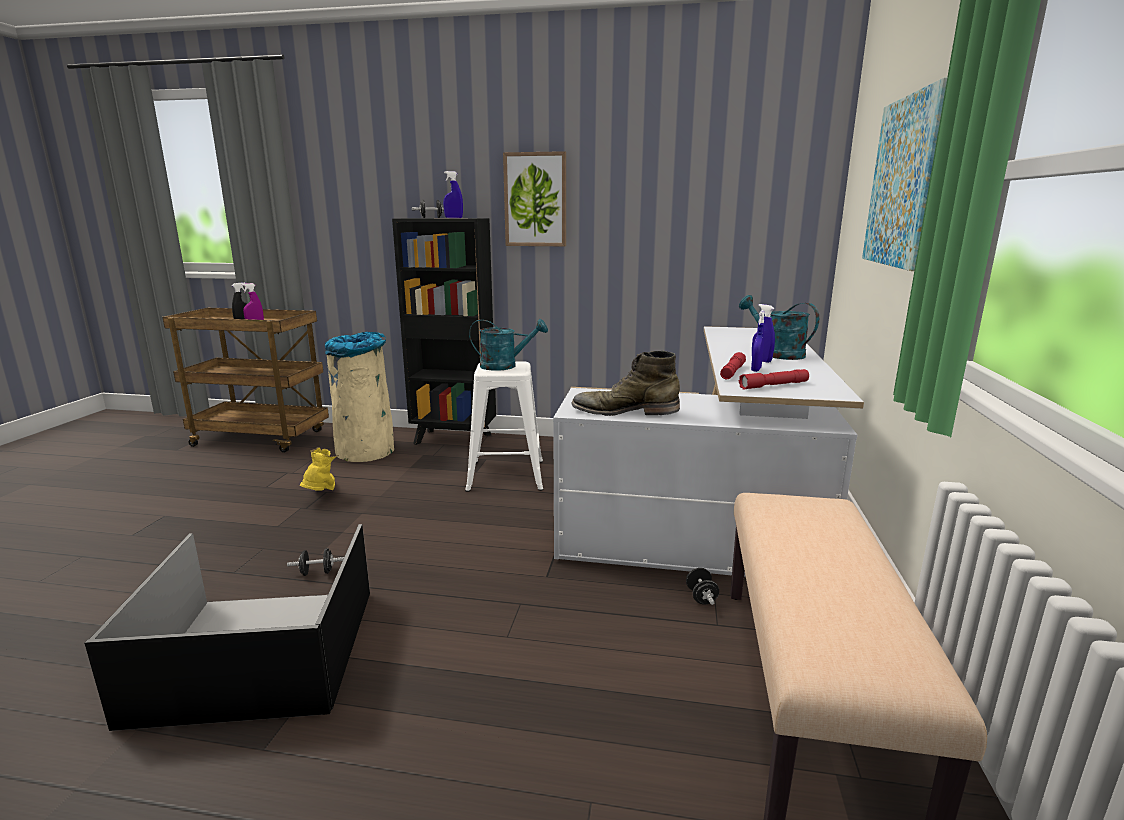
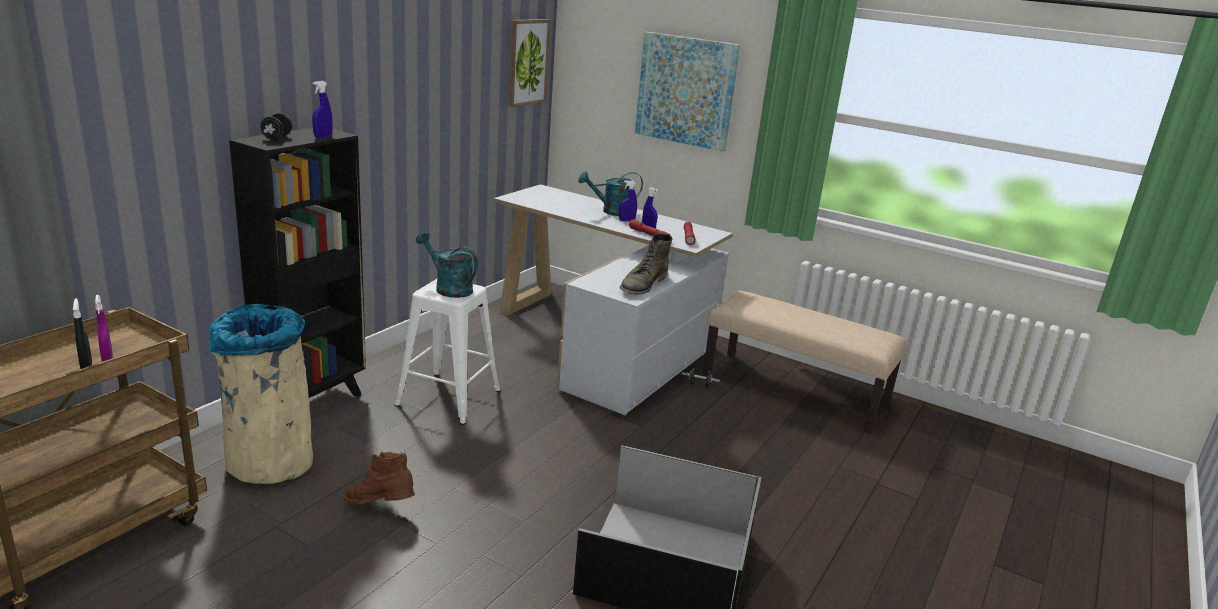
camera: 70 degrees left, 5 degrees up
black dumbbell [287,548,344,576] -> none
yellow boot [300,447,339,491] -> brown boot [344,451,415,504]
turquoise watering can [469,319,548,371] -> turquoise watering can turned 75 degrees counterclockwise [416,231,478,298]
picture [503,151,566,246] -> picture moved to [508,19,550,107]

